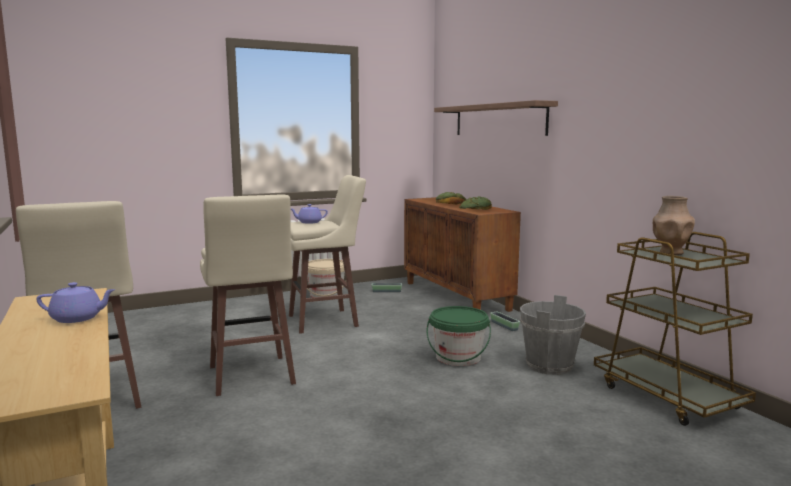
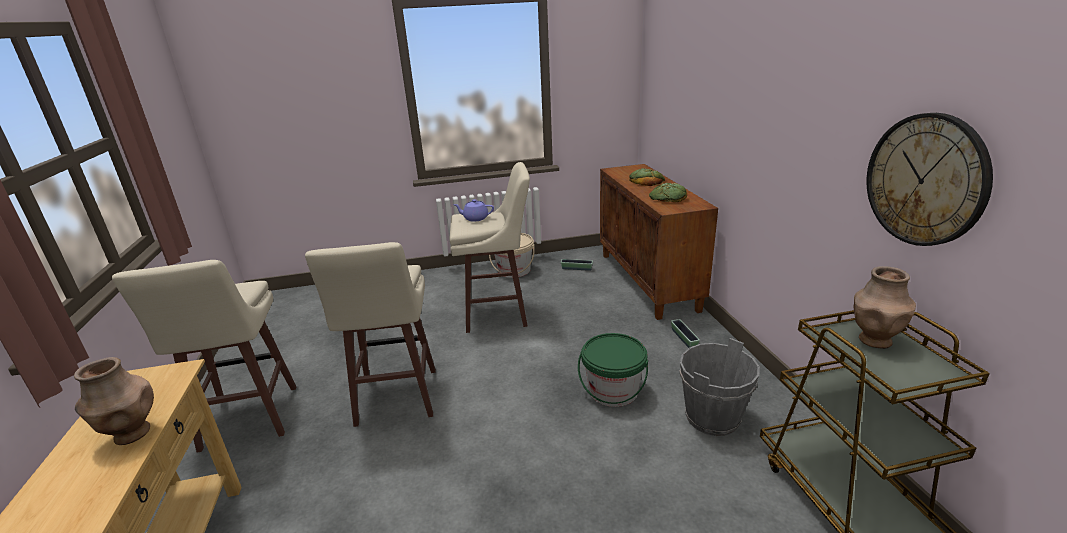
camera: 15 degrees right, 15 degrees up
purple teapot [36,282,116,323] -> brown vase [74,357,154,445]
shelf [434,100,558,136] -> none
none -> wall clock [866,113,993,246]

